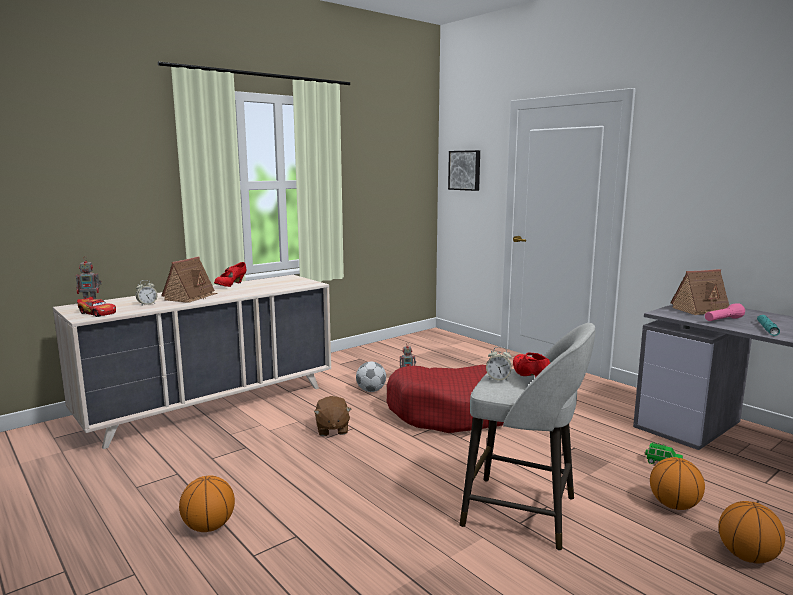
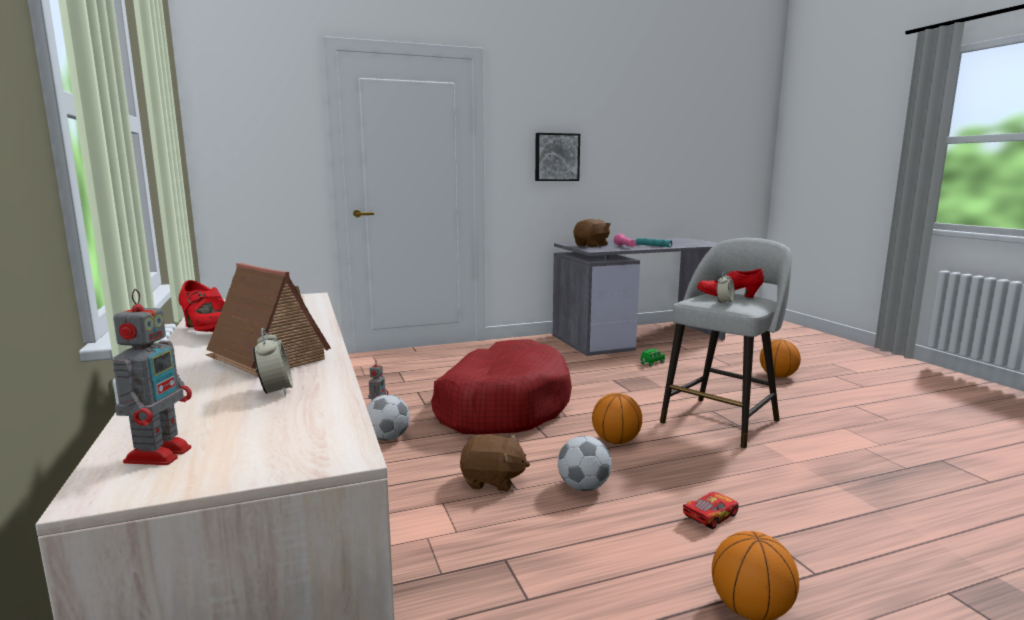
camera: 70 degrees left, 0 degrees up
toy car [77,297,116,317] -> toy car moved to [683,492,739,529]
picture [448,150,480,191] -> picture moved to [535,133,580,181]
basketball [650,457,705,510] -> basketball moved to [592,393,642,444]
toy house [670,269,729,315] -> brown plush toy [574,219,611,247]
none -> football [558,436,612,491]

